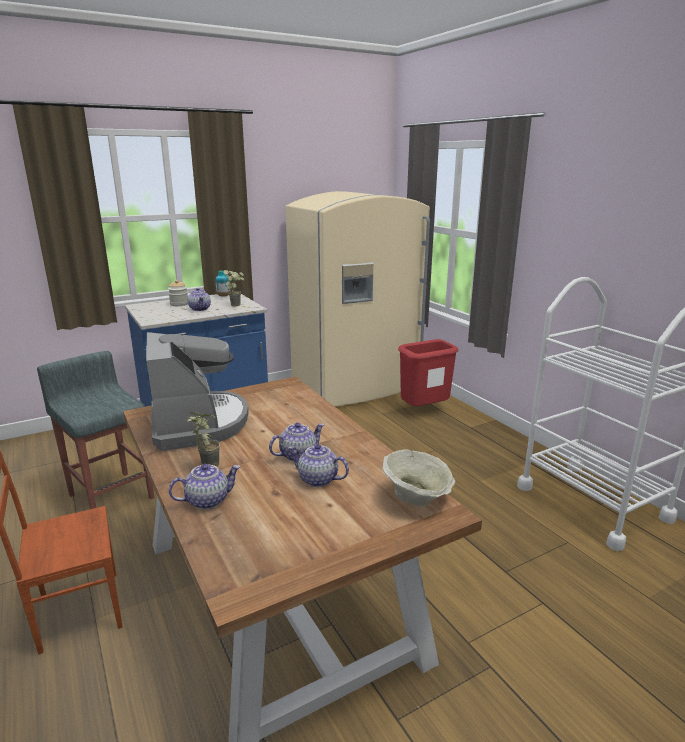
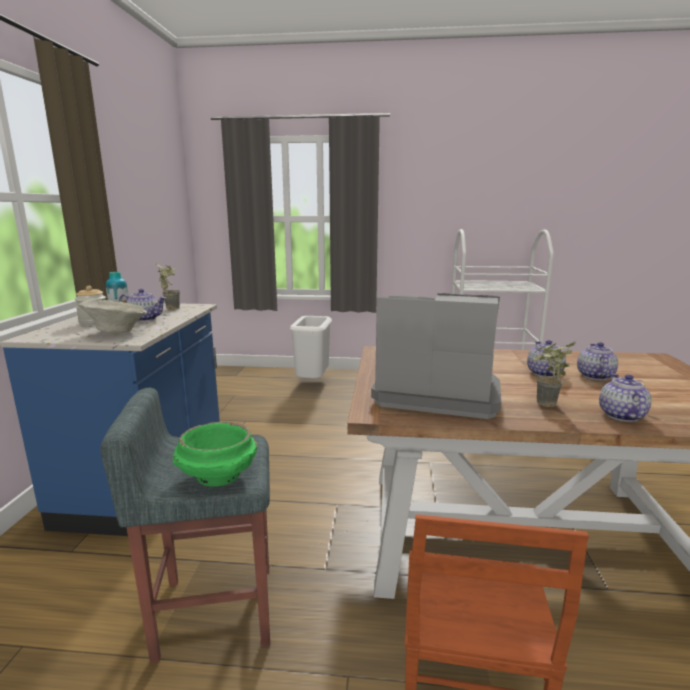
camera: 55 degrees left, 5 degrees down
beige fridge [285,191,430,407] -> none
teapot [288,444,349,487] -> teapot turned 135 degrees clockwise [577,342,618,380]
beige bowl [383,449,455,506] -> beige bowl moved to [78,300,147,332]
red trash can [398,339,458,406] -> white trash can [290,316,332,379]
none -> green bowl [173,422,258,486]

